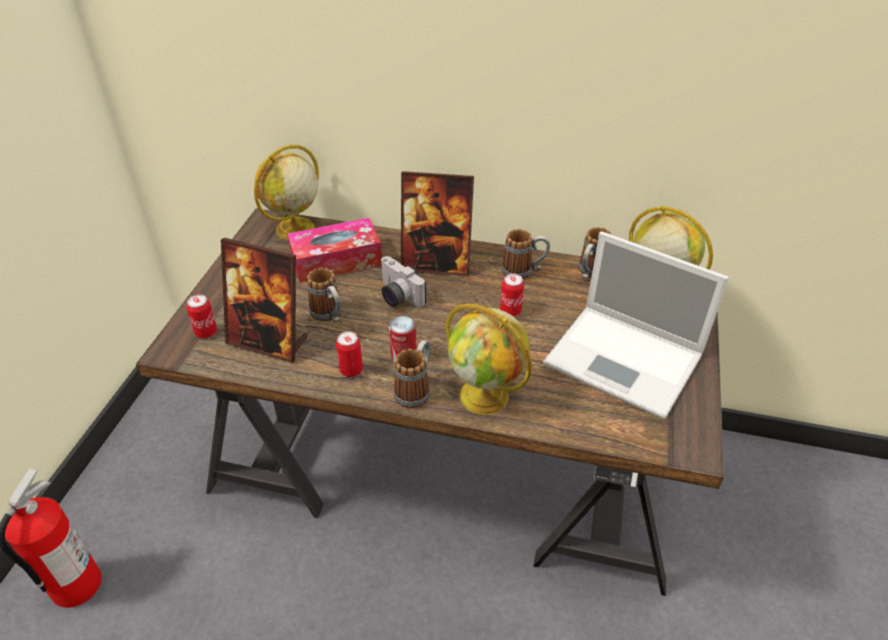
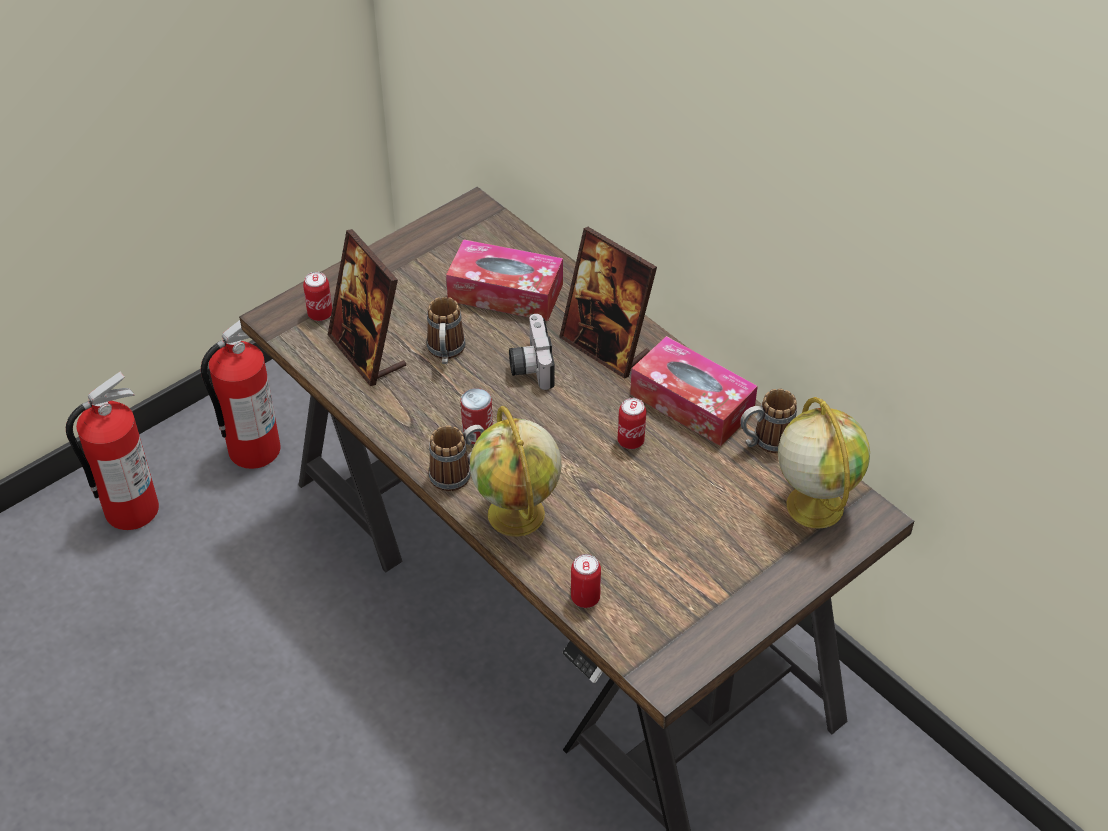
camera: 35 degrees right, 5 degrees up
globe [254,145,319,240] -> none
can [336,331,363,377] -> can moved to [571,554,601,608]
mug [501,229,550,279] -> tissue box [630,336,758,446]
laptop [543,231,729,420] -> none
none -> fire extinguisher [201,320,280,469]

